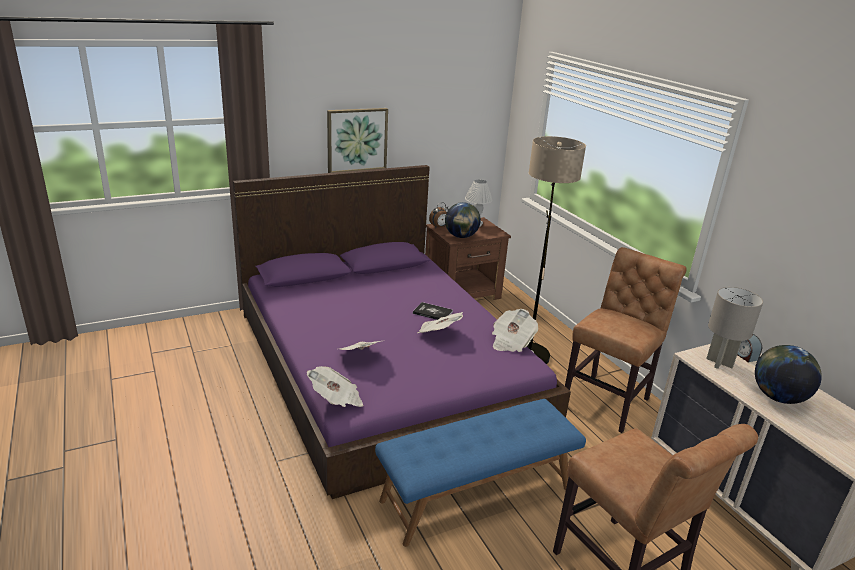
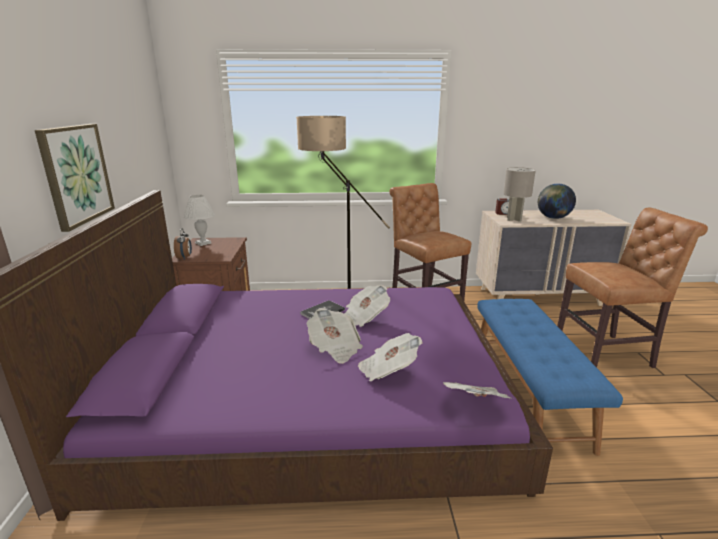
camera: 65 degrees left, 5 degrees down
globe [445,202,481,238] -> none
newspaper [492,309,538,352] -> newspaper moved to [307,308,363,364]

